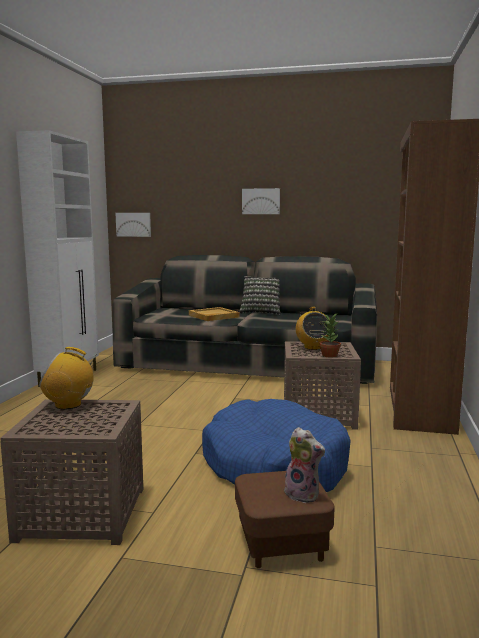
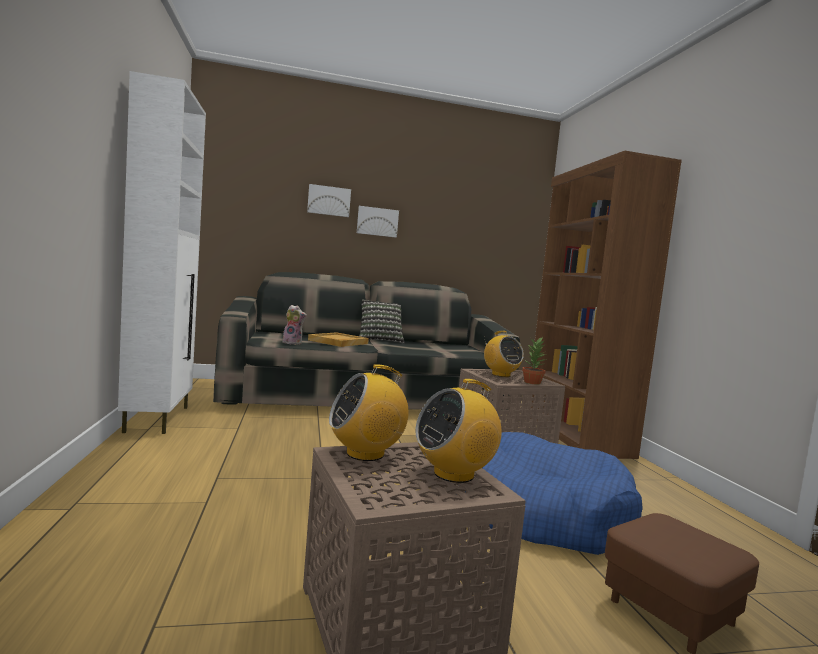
camera: 25 degrees left, 5 degrees down
picture [116,213,151,237] -> picture moved to [307,184,351,217]
plush toy [284,427,325,503] -> plush toy moved to [282,305,307,345]
none -> radio [415,379,502,483]

